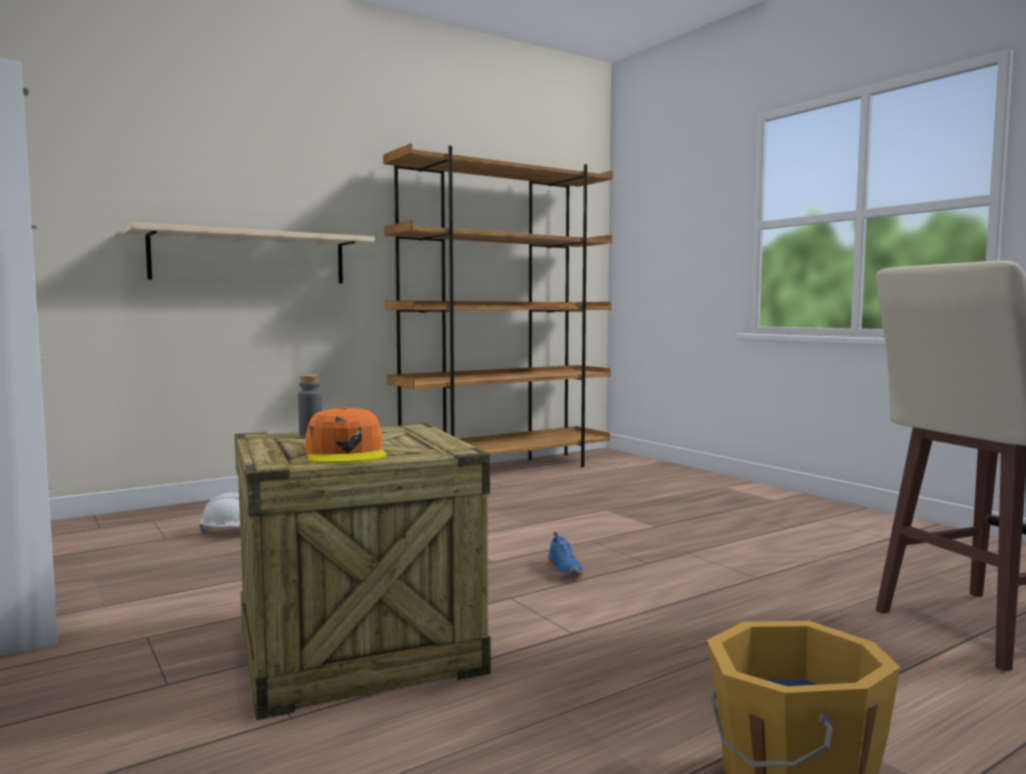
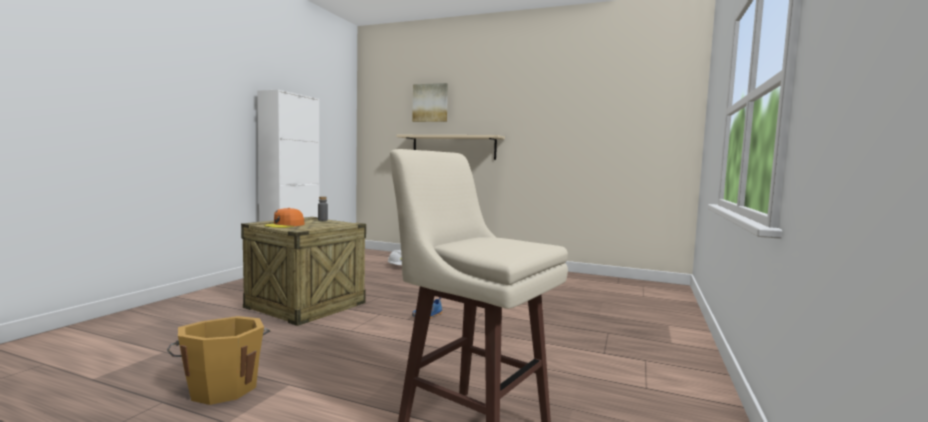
camera: 55 degrees right, 0 degrees up
brown bookcase [383,143,613,467] -> none
none -> picture [412,83,448,122]

